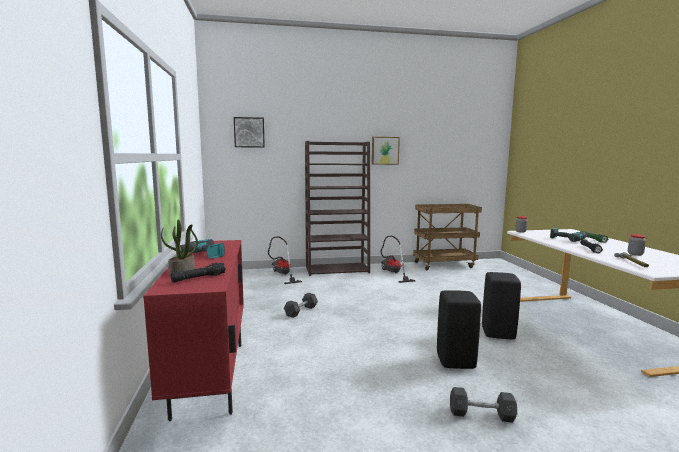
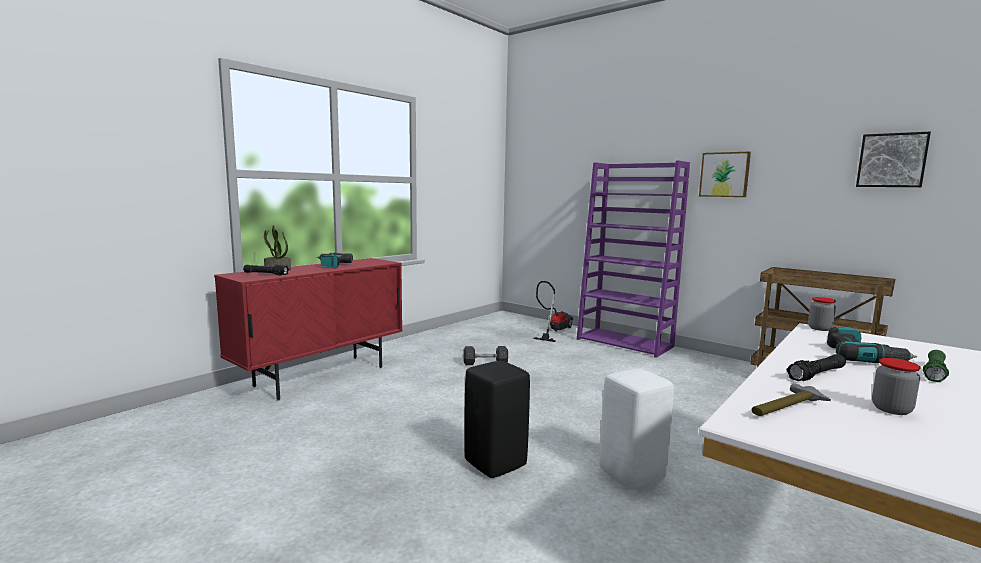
camera: 50 degrees right, 0 degrees up
picture [234,117,265,148] -> picture moved to [856,132,931,187]
brown bookcase [305,141,370,276] -> purple bookcase [577,161,690,358]
vacuum cleaner [381,236,415,283] -> none
grey dumbbell [450,387,517,423] -> none
black stool [482,272,521,339] -> white stool [600,369,674,490]

